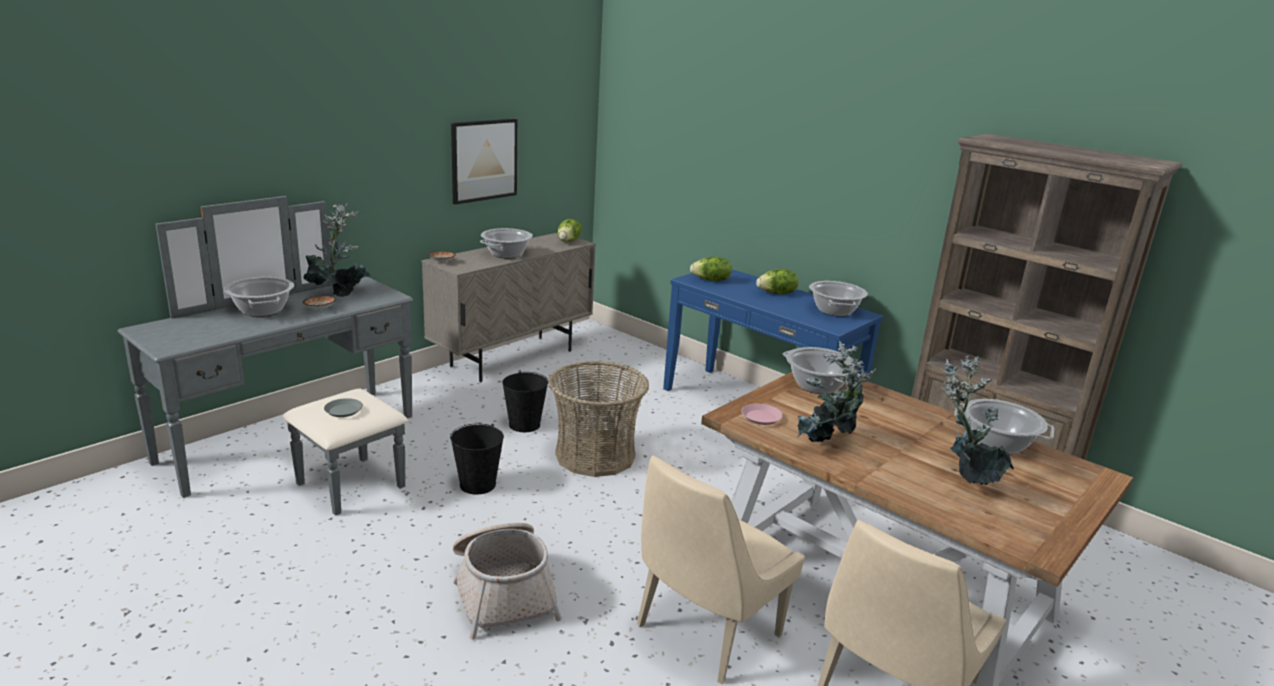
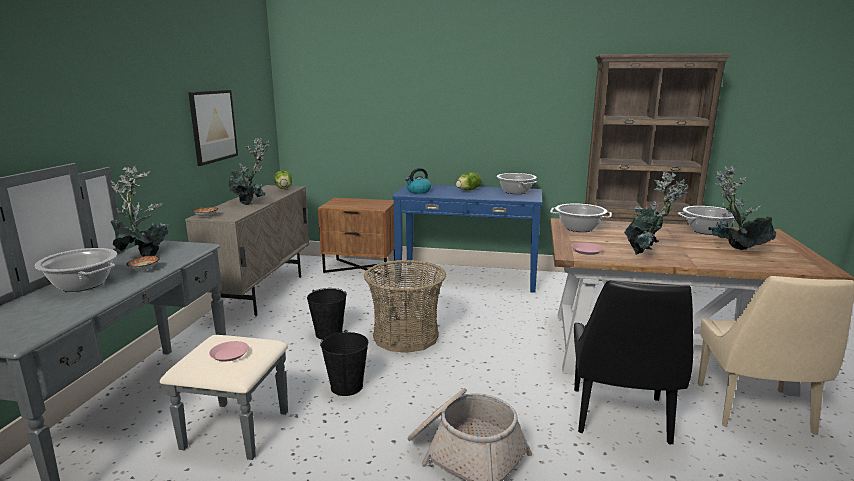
camera: 30 degrees left, 5 degrees down
grey plate [324,398,363,417] -> pink plate [209,341,249,362]
cooking pot [480,228,533,258] -> potted plant [228,138,269,205]
beige chair [637,456,805,684] -> black chair [574,280,693,445]
lettuce [690,257,732,281] -> kettle [405,168,431,194]
none -> brown nightstand [318,198,395,277]

